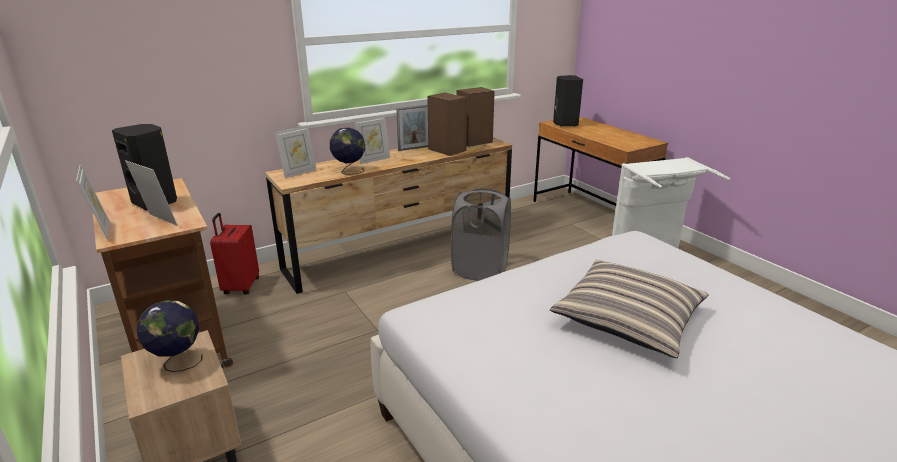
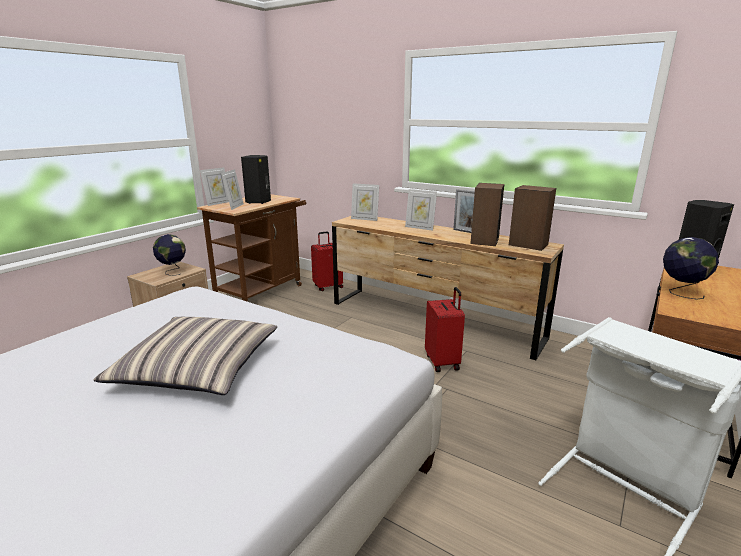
camera: 65 degrees right, 5 degrees down
globe [330,127,365,175] -> globe moved to [663,237,719,299]
grey laundry basket [451,188,511,281] -> red suitcase [425,287,465,372]

